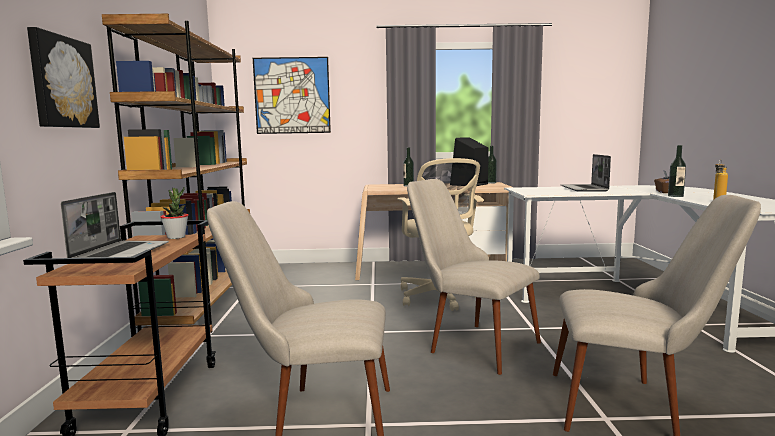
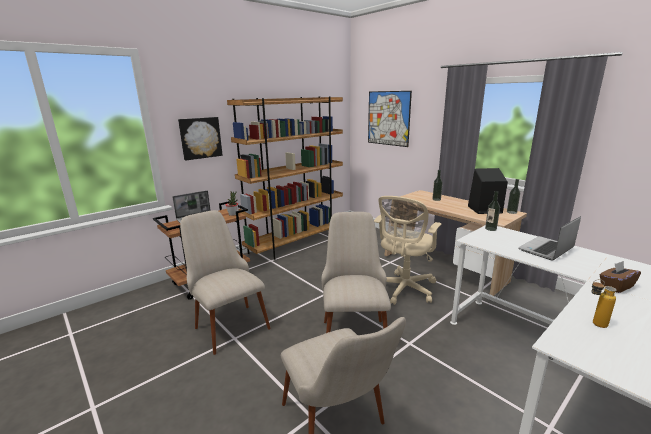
camera: 50 degrees right, 10 degrees up
bottle [668,145,686,197] -> bottle moved to [485,191,500,231]

